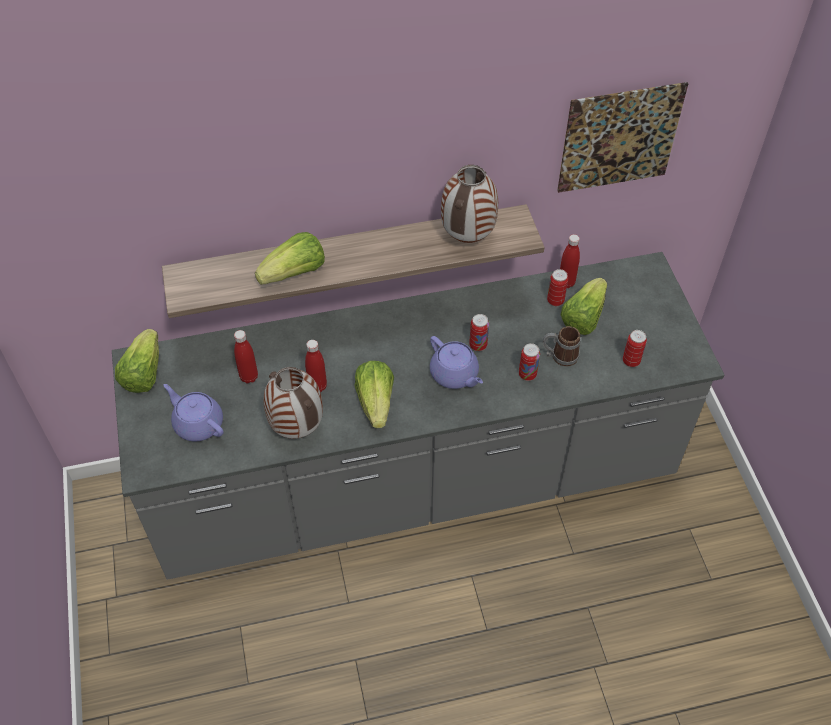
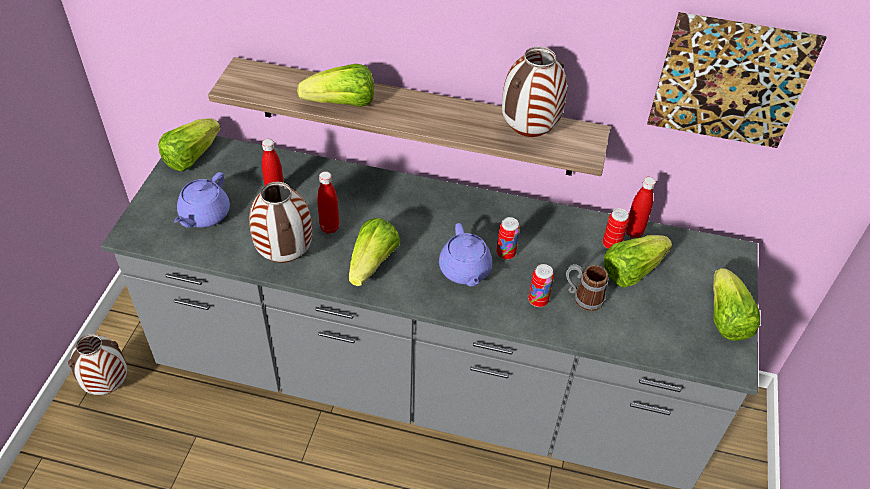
camera: 25 degrees right, 5 degrees down
purple teapot [164,384,224,441] -> purple teapot turned 135 degrees counterclockwise [174,172,230,228]
can [623,330,647,367] -> none
none -> vase [68,334,127,395]
none -> lettuce [713,268,760,341]

